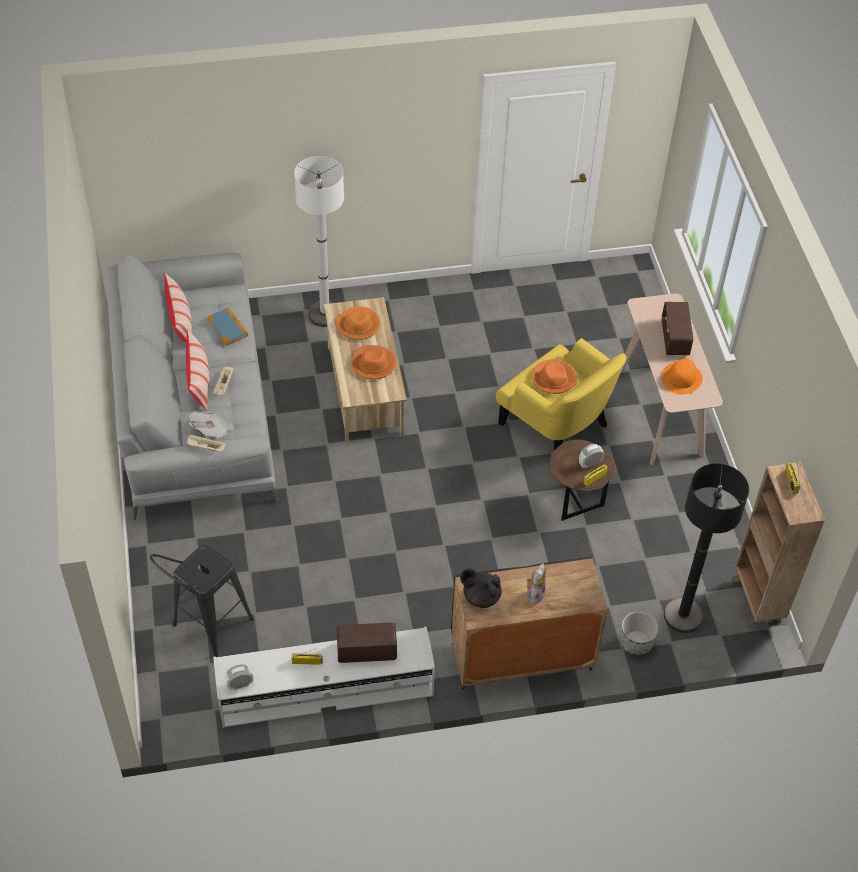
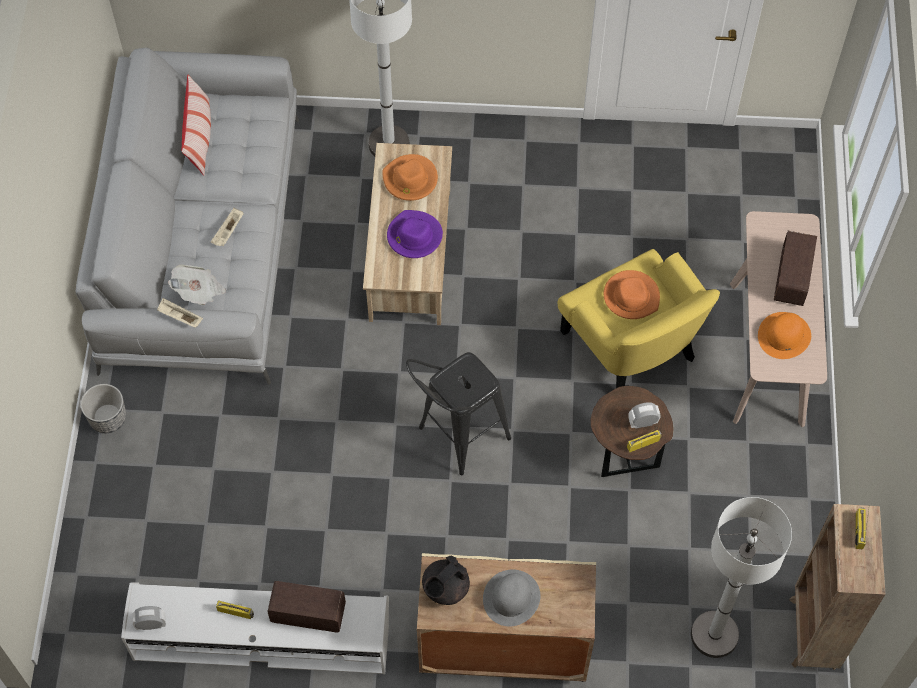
camera: 15 degrees right, 10 degrees up
black stool [150,545,254,657] -> black stool moved to [406,352,511,475]
pillow [186,330,209,411] -> none
book [207,307,248,346] -> none
orange hat [351,345,396,379] -> purple hat [387,210,443,258]
black cabinet [451,556,608,690] -> beige cabinet [417,553,596,682]
black teapot [460,569,502,608] -> black teapot turned 75 degrees counterclockwise [422,556,470,605]
plush toy [526,564,546,604] -> grey hat [483,570,541,627]
planter [620,611,659,655] -> planter moved to [81,384,126,433]
black floor lamp [664,463,749,633] -> white floor lamp [691,497,792,658]

